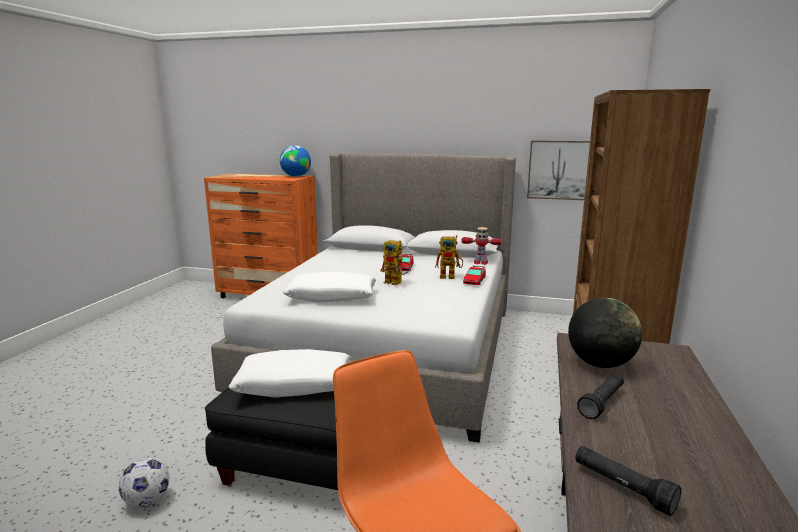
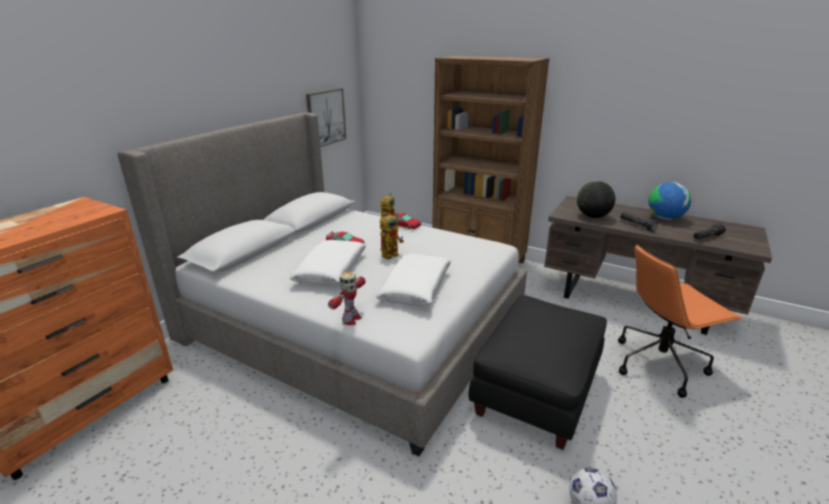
camera: 75 degrees left, 10 degrees up
white pillow [228,349,351,398] -> white pillow moved to [289,240,367,285]
globe [280,145,311,177] -> globe moved to [649,182,691,220]
toy robot [462,227,502,265] -> toy robot moved to [328,272,365,325]

